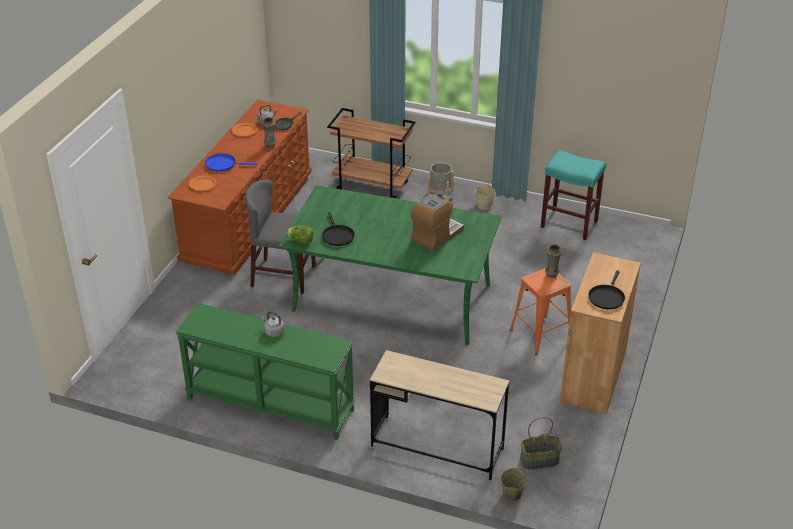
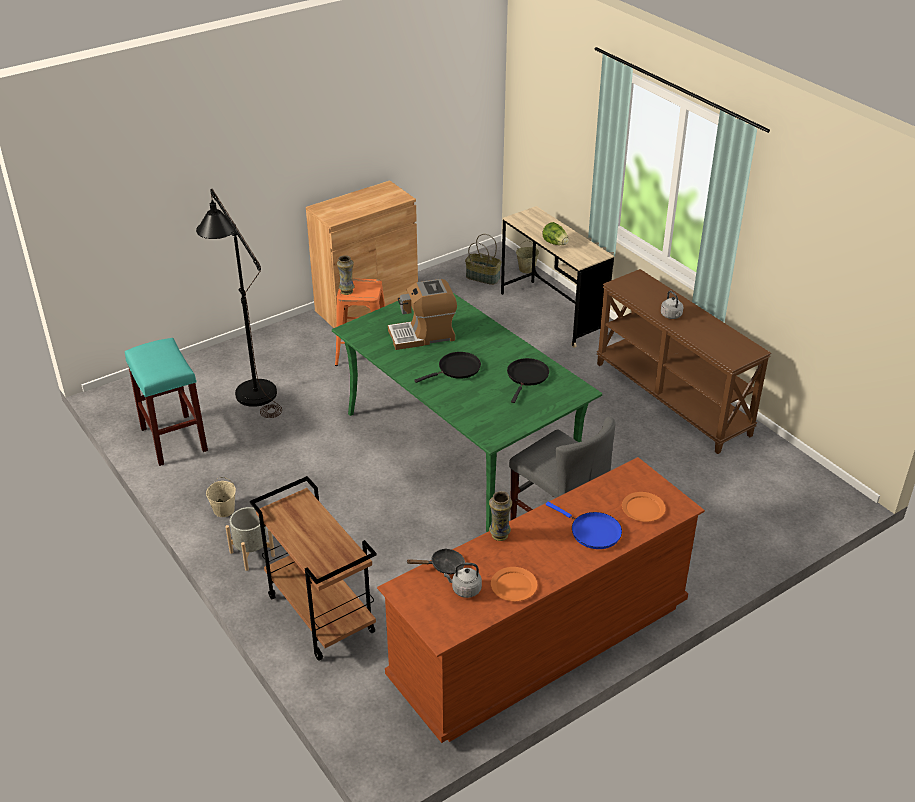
camera: 145 degrees left, 0 degrees up
green console table [176,303,355,440] -> brown console table [597,269,771,454]
lettuce [287,225,313,245] -> lettuce moved to [542,222,569,245]
black frying pan [588,271,625,309] -> black frying pan moved to [414,352,481,383]
none -> black floor lamp [196,189,282,418]

